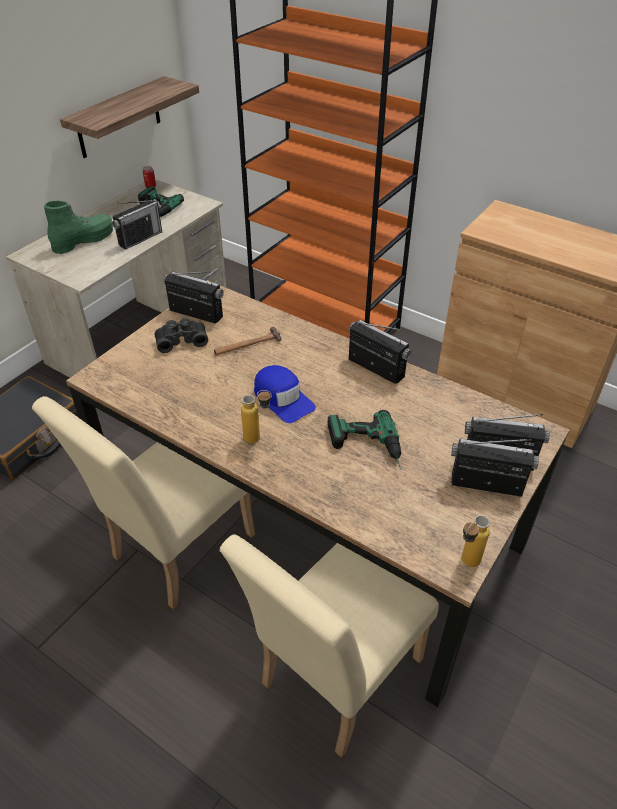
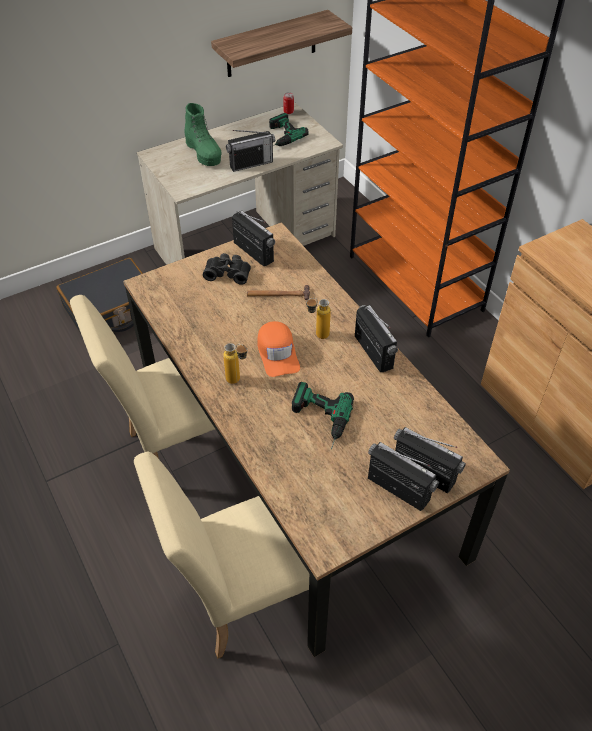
camera: 25 degrees right, 5 degrees up
green boot [44,201,113,254] -> green boot turned 75 degrees clockwise [185,103,221,166]
blue cap [254,365,316,423] -> orange cap [257,321,300,377]
bottle [462,515,490,567] -> bottle moved to [306,298,331,339]

